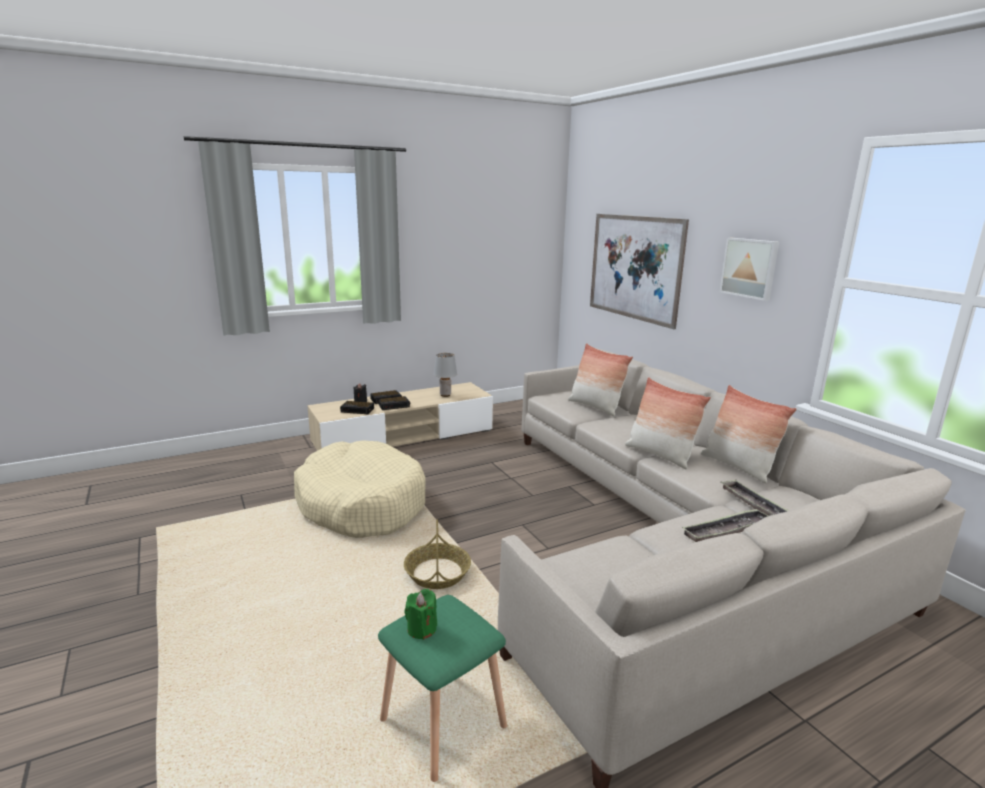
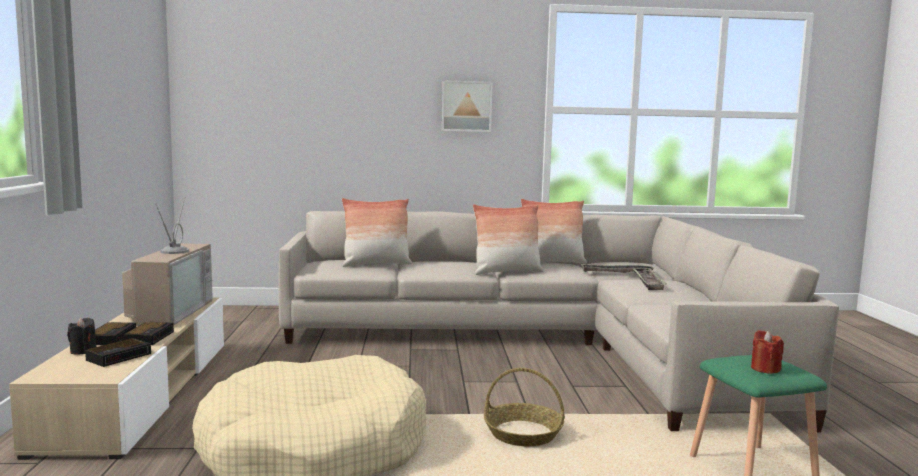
camera: 65 degrees left, 10 degrees down
green candle [405,589,437,640] -> red candle [751,330,784,374]
grey table lamp [434,353,457,397] -> television [122,197,213,326]
picture [590,214,689,329] -> none

